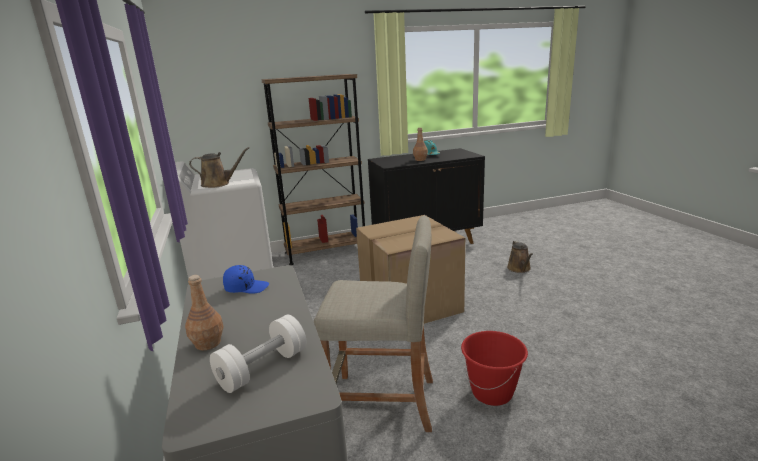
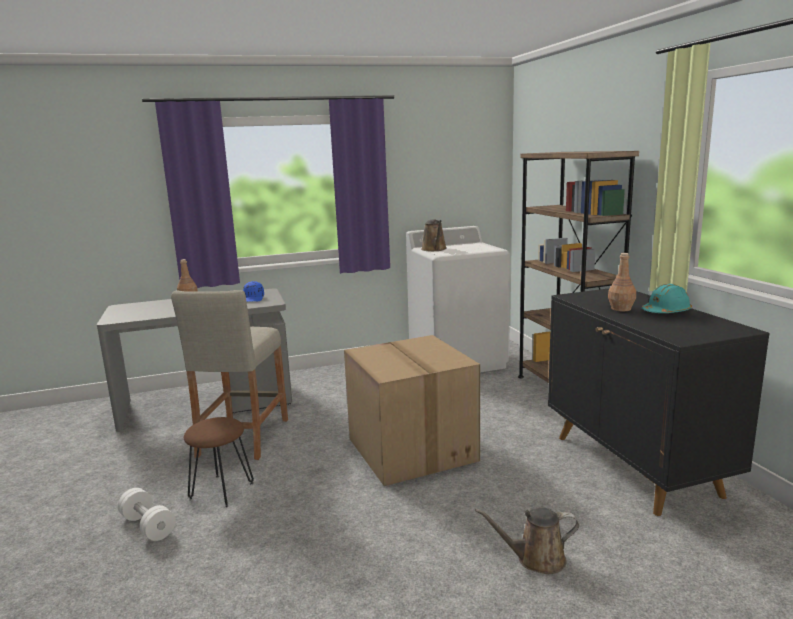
camera: 90 degrees right, 5 degrees down
white dumbbell [210,315,306,393] -> white dumbbell moved to [118,488,176,541]
red bucket [461,331,528,406] -> brown stool [184,417,254,508]

